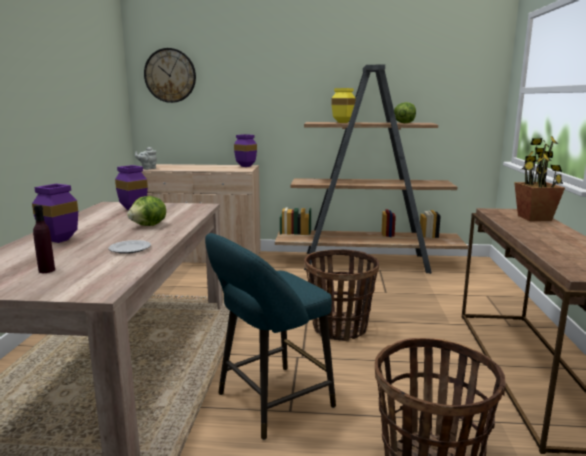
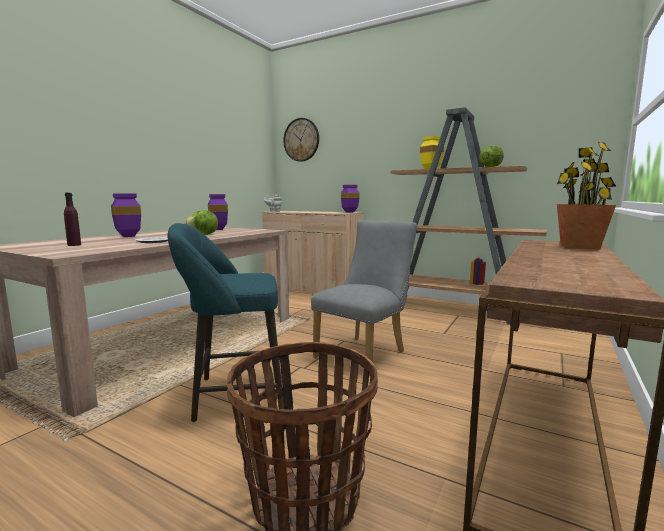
camera: 25 degrees right, 5 degrees down
basket [304,249,379,341] -> grey chair [311,220,417,376]

